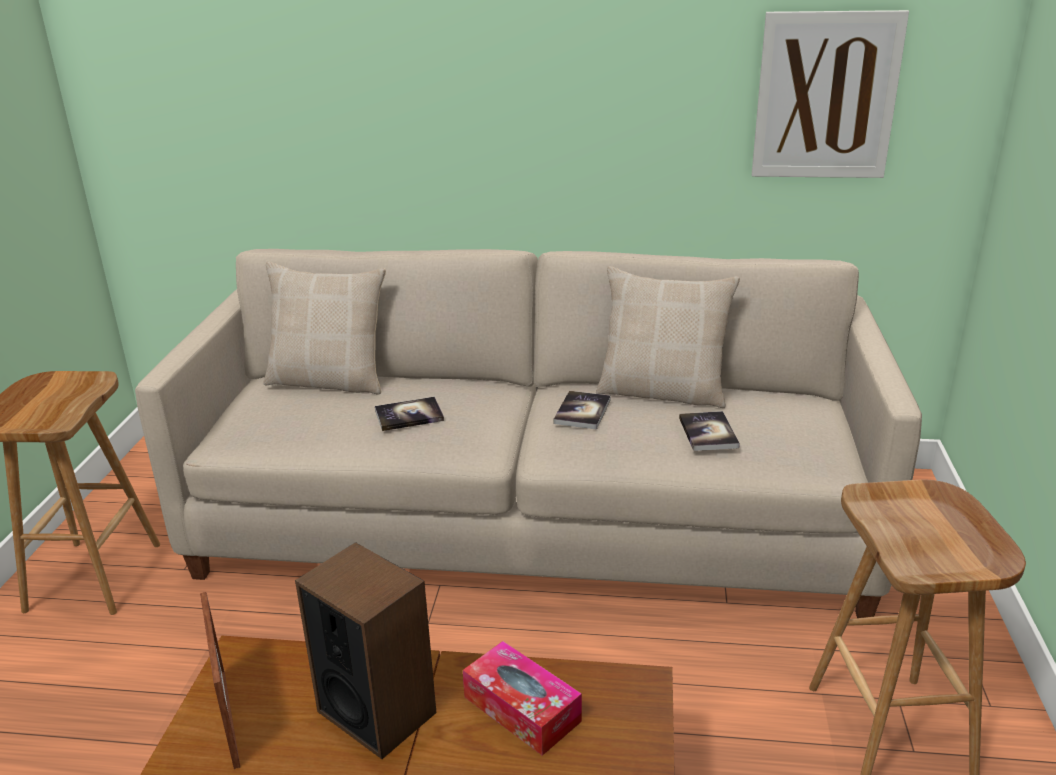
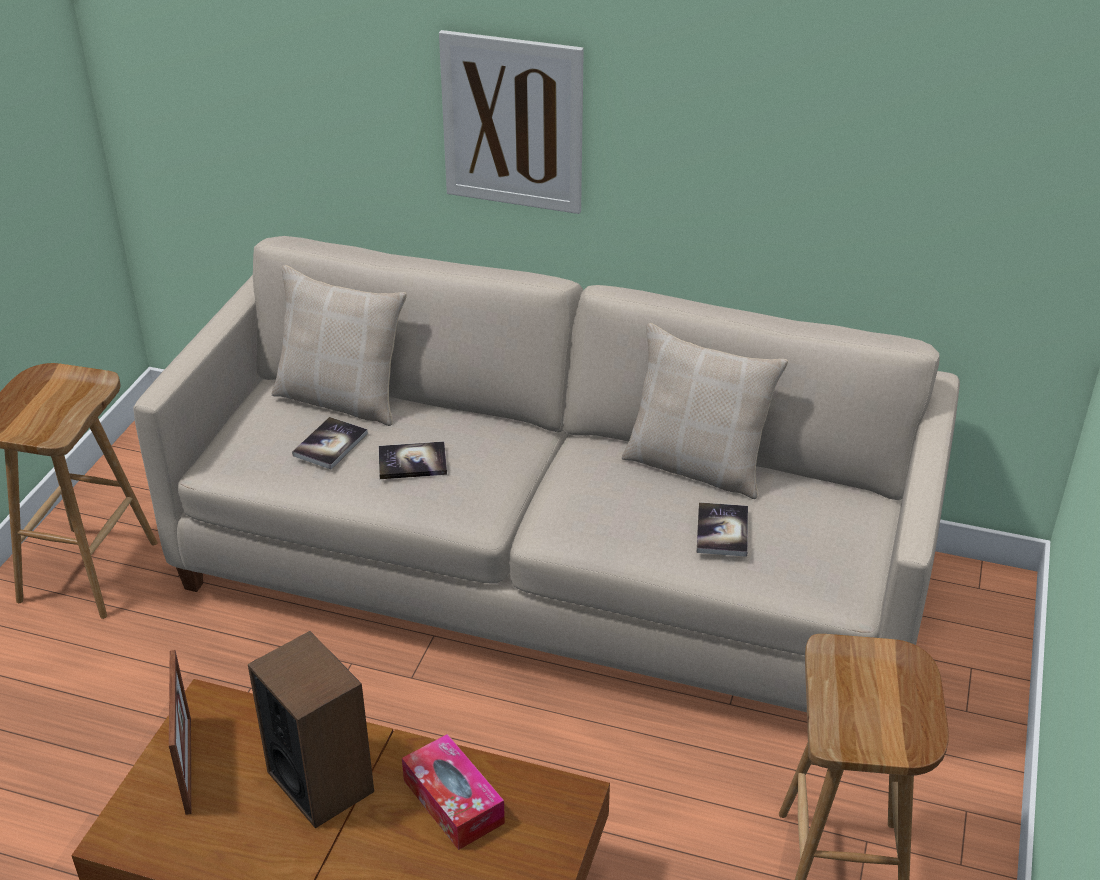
camera: 10 degrees right, 10 degrees up
book [553,391,611,430] -> book moved to [292,417,368,469]
picture [752,10,909,178] -> picture moved to [439,30,584,214]

